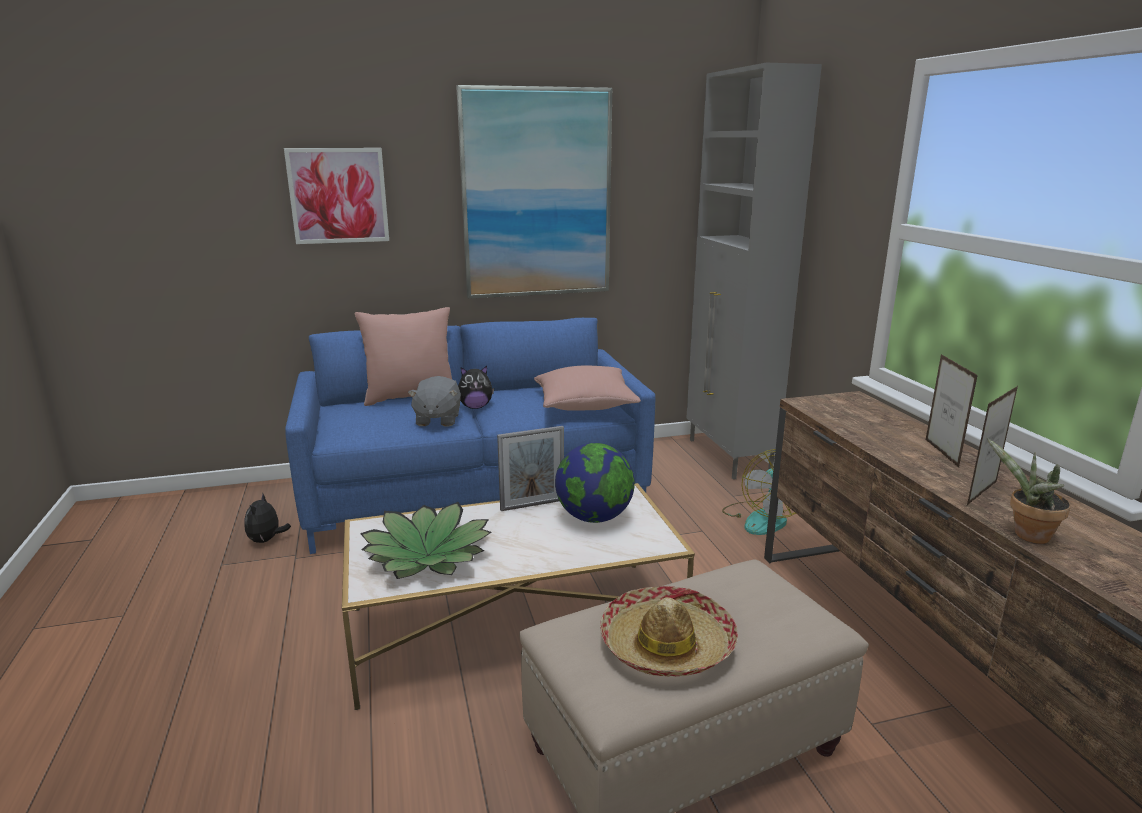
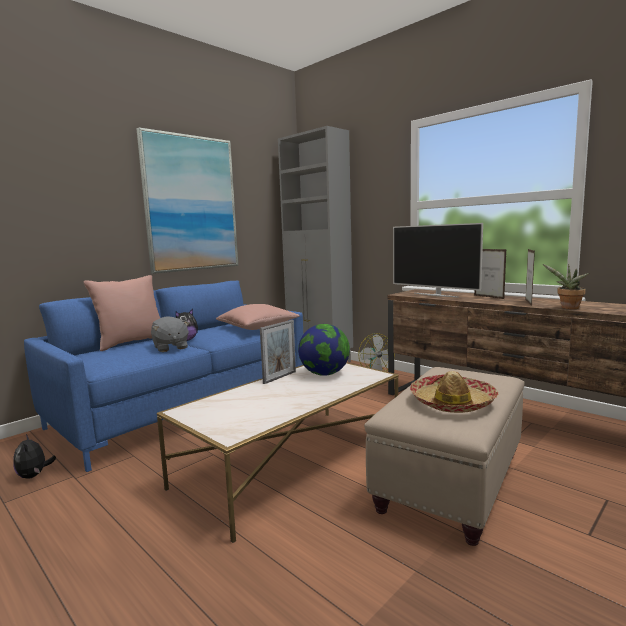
camera: 30 degrees left, 10 degrees down
picture [284,148,389,244] -> none
potted plant [360,502,491,579] -> none
none -> television [393,223,483,298]

